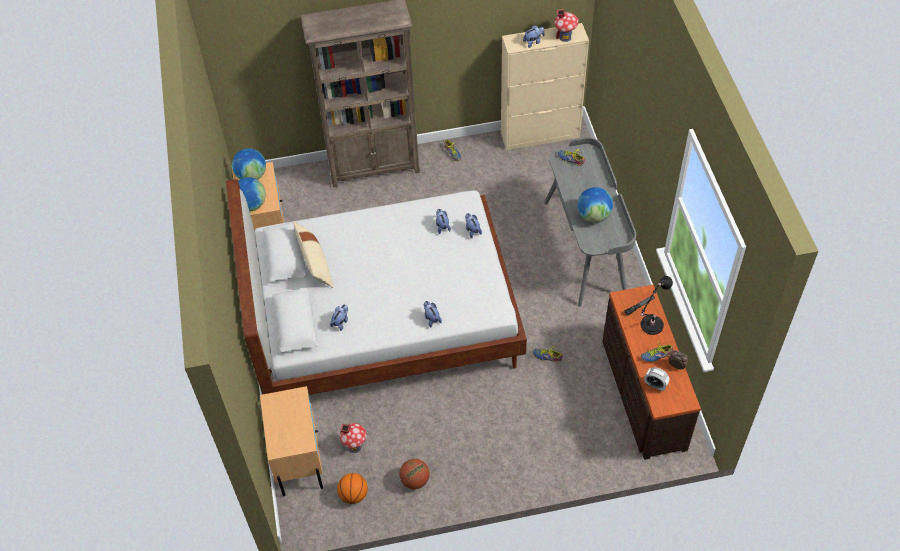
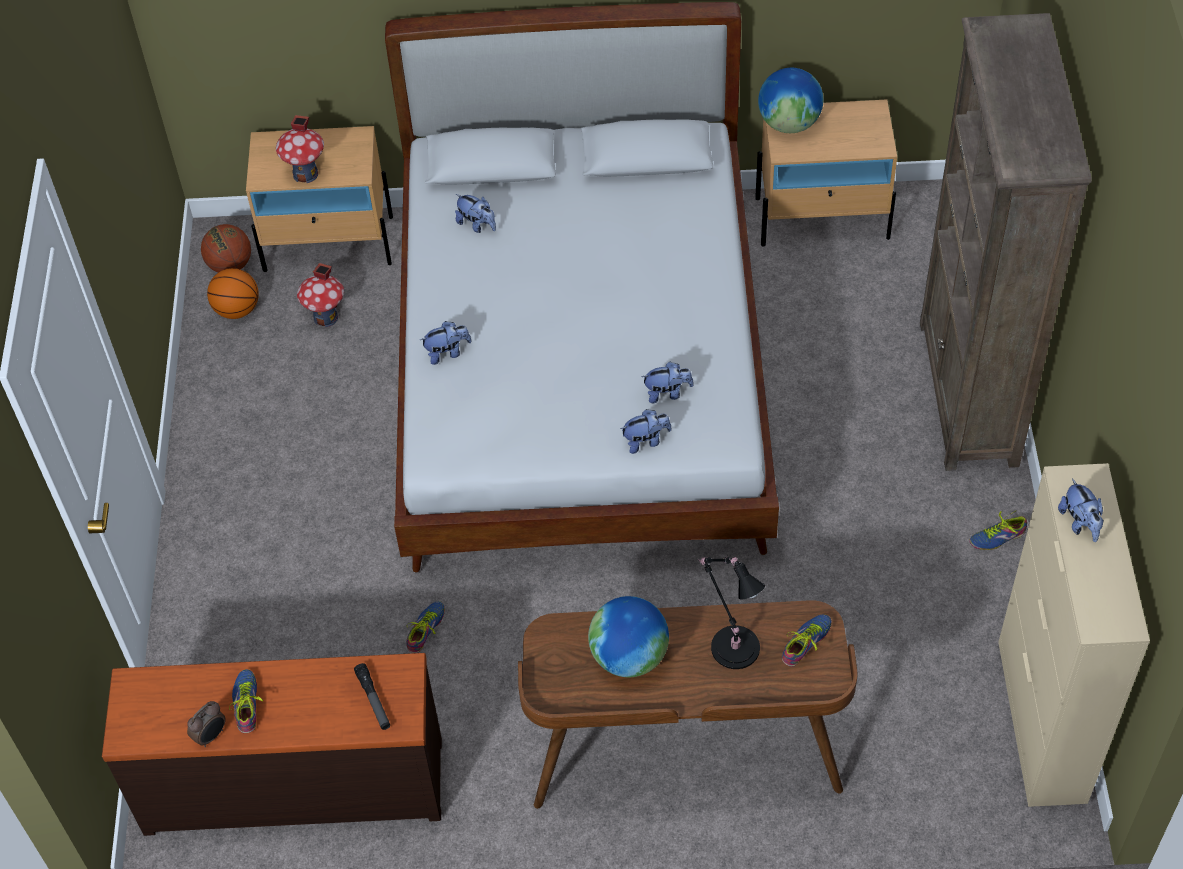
camera: 100 degrees right, 0 degrees up
globe [232,148,266,180] -> none
beige pillow [293,221,334,288] -> none
basketball [400,459,430,489] -> basketball moved to [201,224,251,273]
grey desk [544,137,636,307] -> brown desk [518,600,857,809]
toy house [554,9,579,42] -> toy house moved to [276,115,324,183]
black table lamp [640,276,673,335] -> black table lamp moved to [698,557,765,669]
alarm clock [644,367,669,391] -> none

